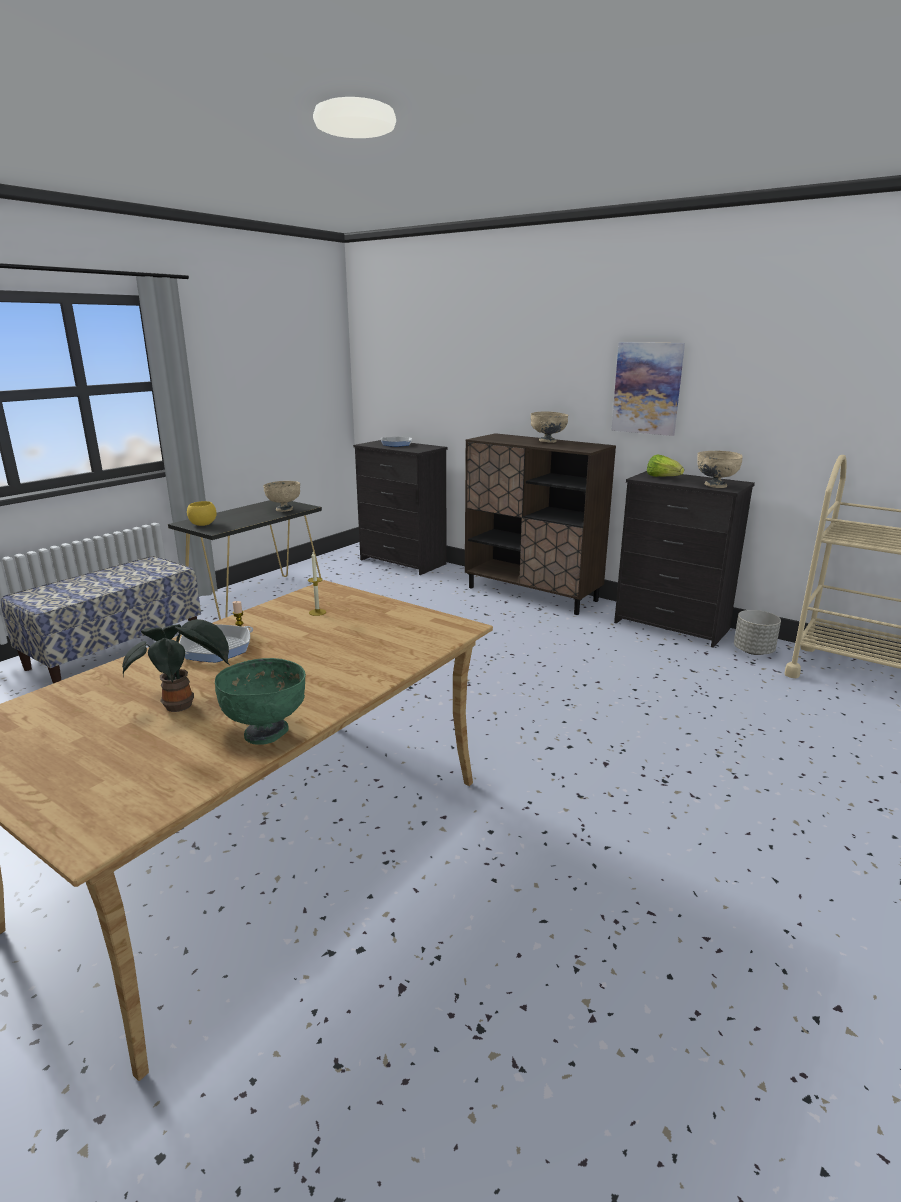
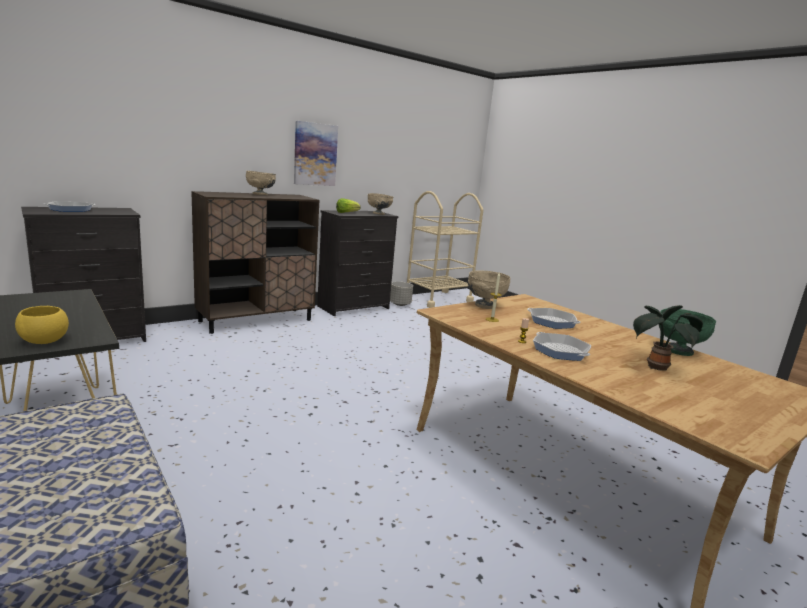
camera: 75 degrees left, 5 degrees down
beige bowl [263,481,300,512] -> beige bowl moved to [468,270,511,309]
none -> frying pan [527,308,581,329]

